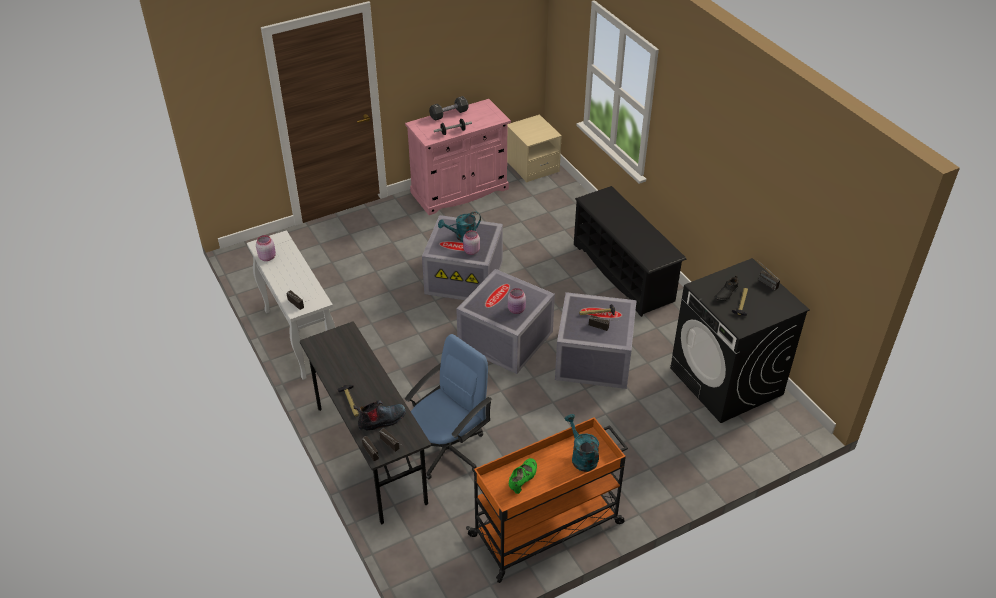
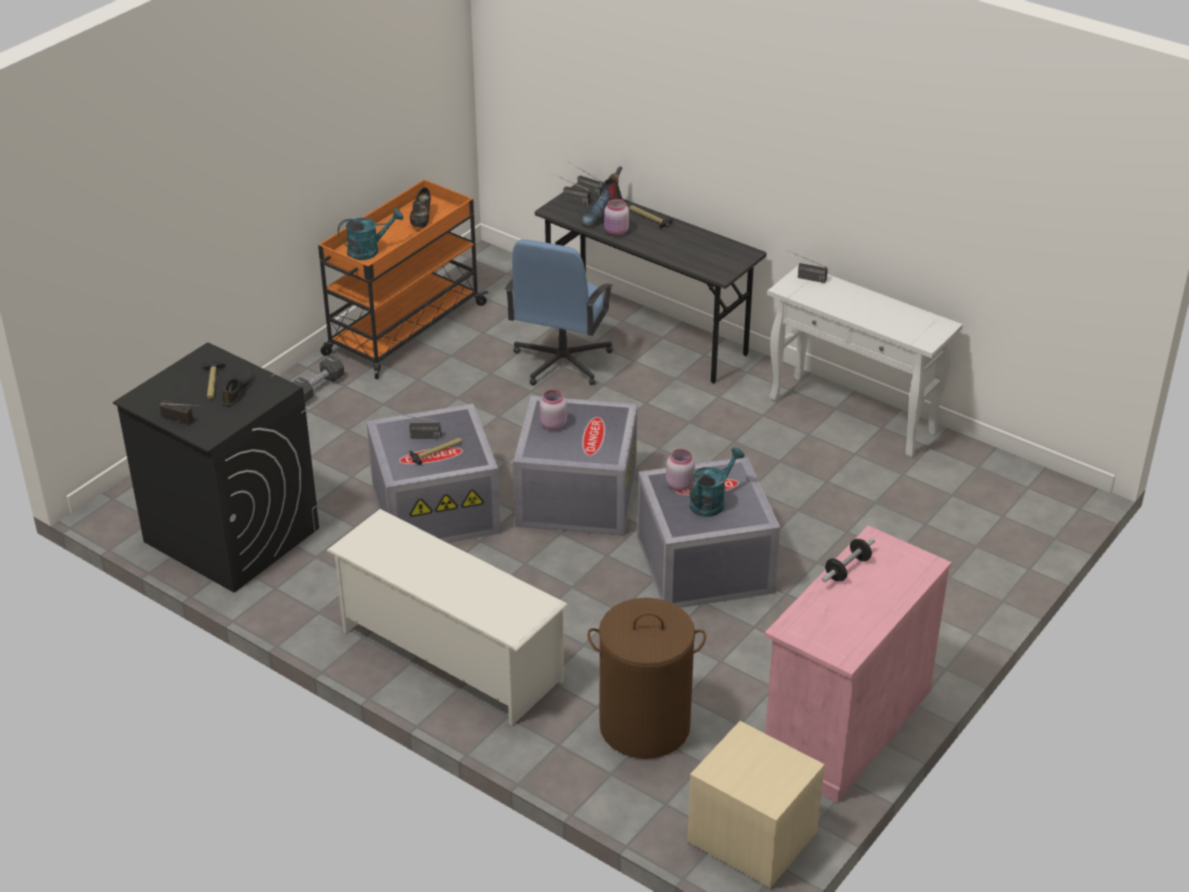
camera: 155 degrees right, 5 degrees down
pink jar [256,235,276,261] -> pink jar moved to [604,199,629,236]
black dumbbell [429,96,469,121] -> black dumbbell moved to [292,355,345,402]
green shoe [509,458,537,494] -> black shoe [410,187,431,228]
turquoise watering can [565,414,599,472] -> turquoise watering can turned 60 degrees counterclockwise [338,209,403,260]
black shoe rack [574,186,687,317] -> white shoe rack [326,509,568,725]
none -> brown laundry basket [587,598,706,759]

